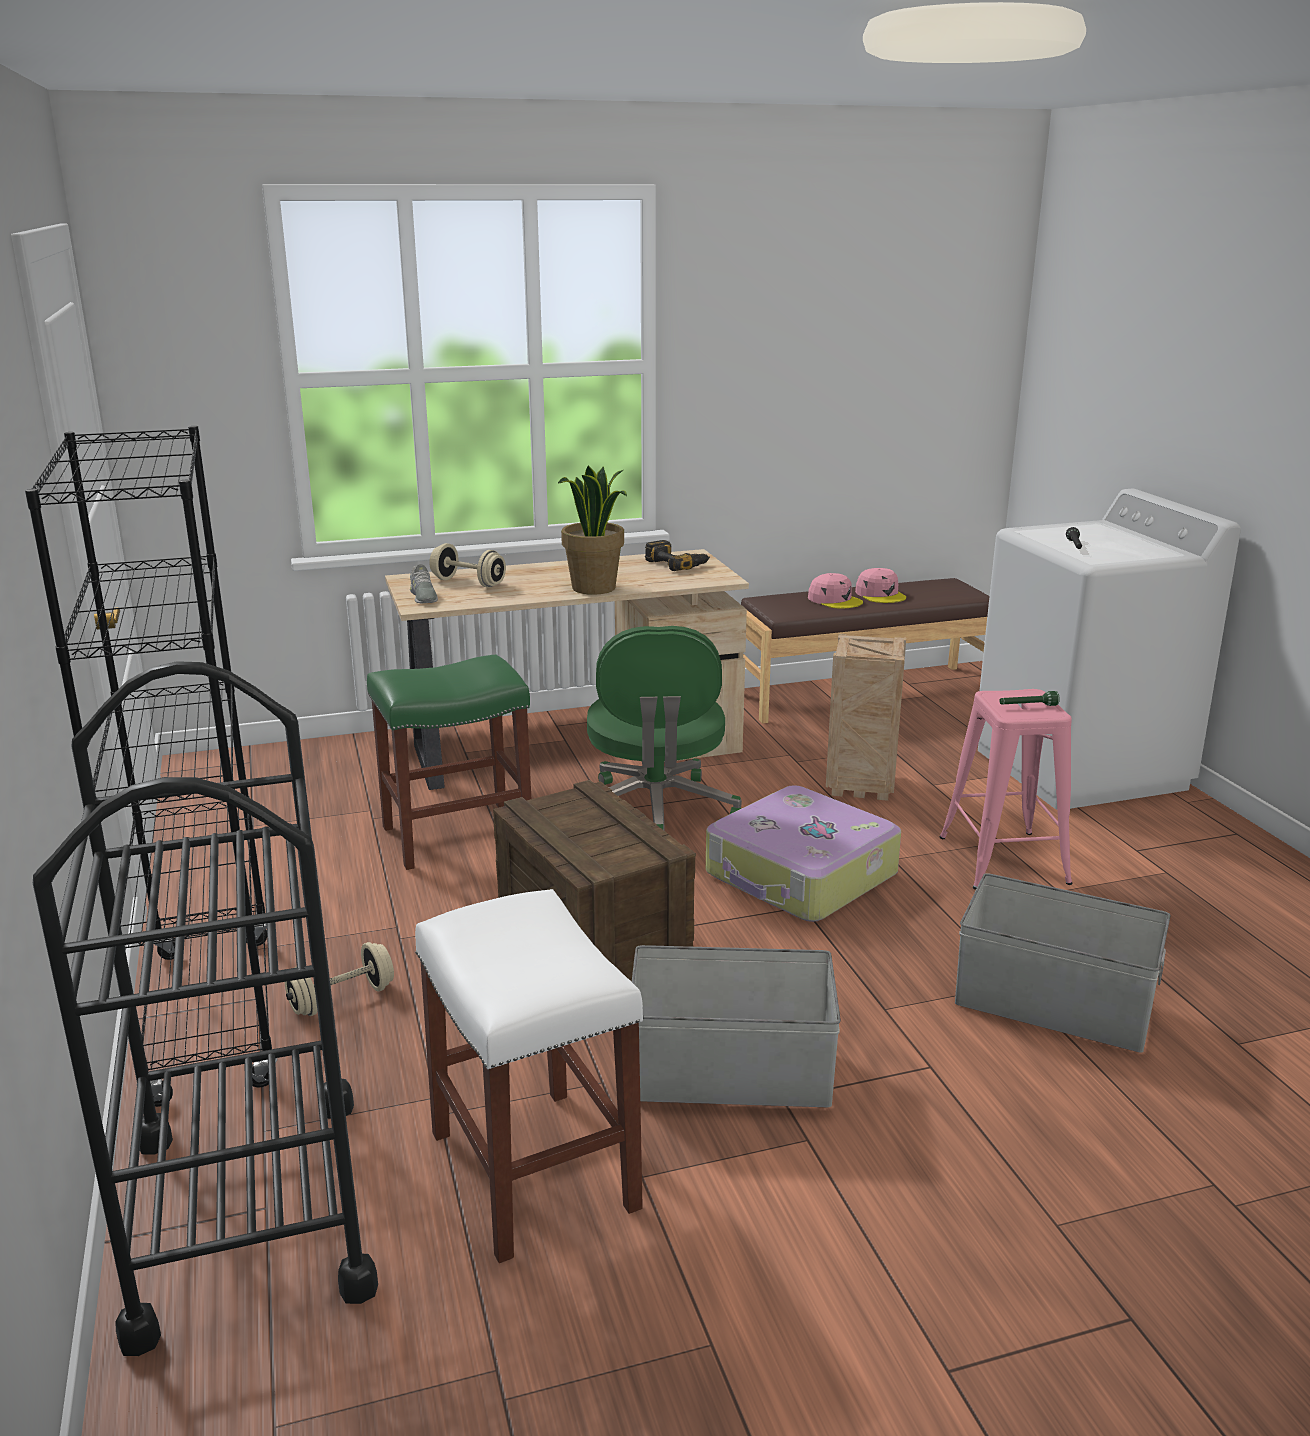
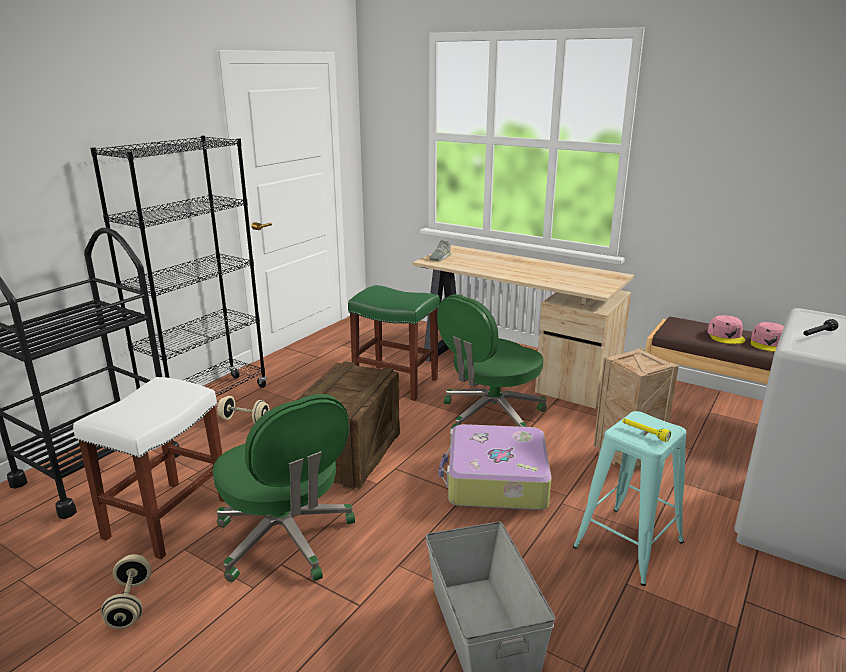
camera: 50 degrees right, 0 degrees up
beige dumbbell [429,543,506,588] -> beige dumbbell moved to [101,554,152,629]
potted plant [558,465,627,595] -> none
grey storage box [632,945,841,1107] -> green office chair [213,394,355,582]
power drill [645,540,710,571] -> none
pink stool [939,689,1073,890] -> turquoise stool [573,411,686,586]
green flashlight [999,691,1060,706] -> yellow flashlight [622,418,671,442]

